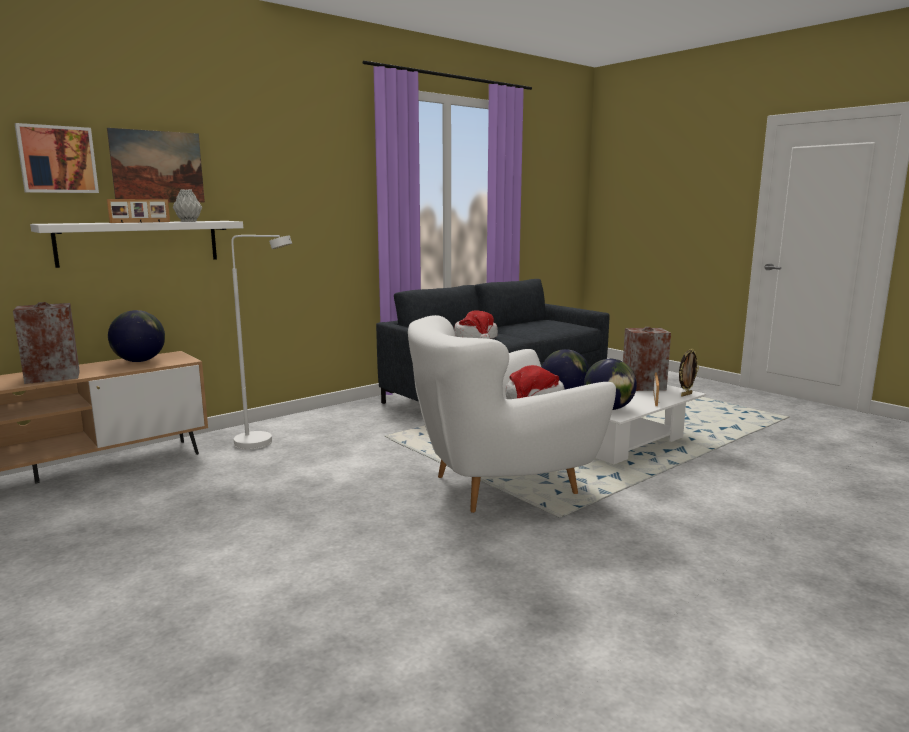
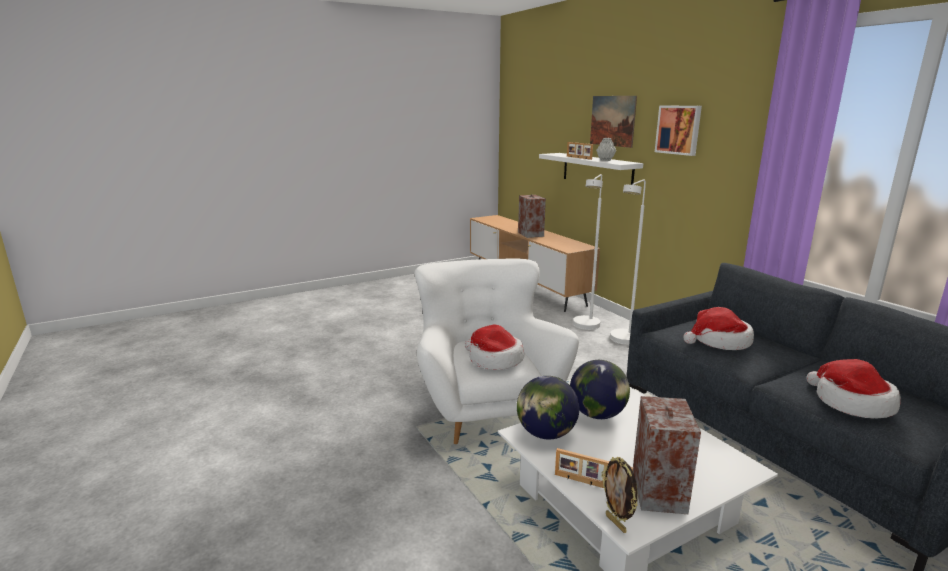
camera: 100 degrees right, 5 degrees up
picture [15,123,99,193] -> picture moved to [655,105,702,156]
globe [108,310,165,362] -> none
none -> white floor lamp [610,180,646,345]
none -> hat [807,359,901,419]

